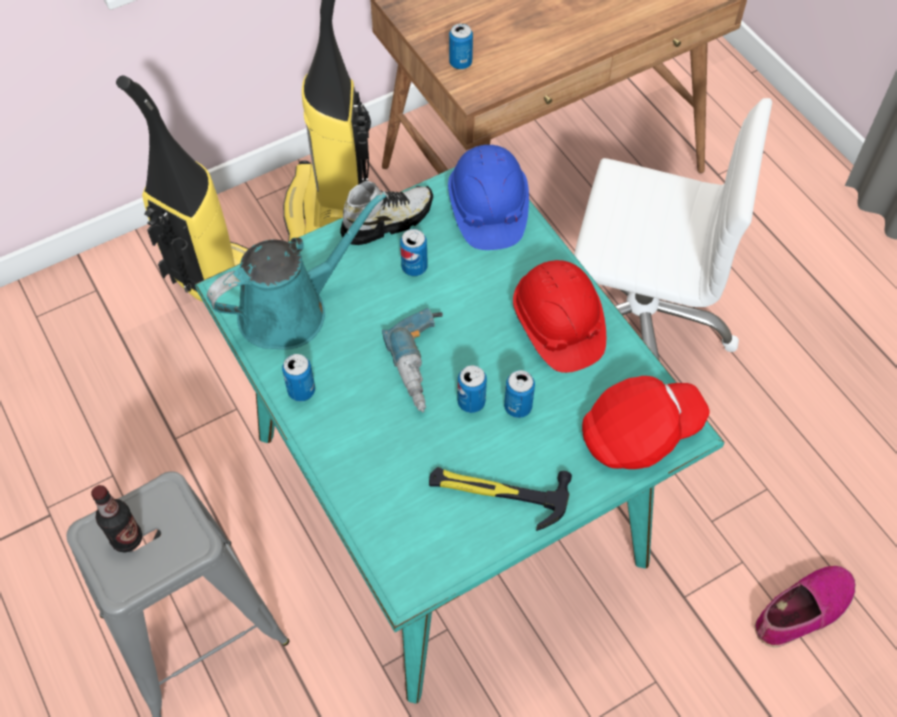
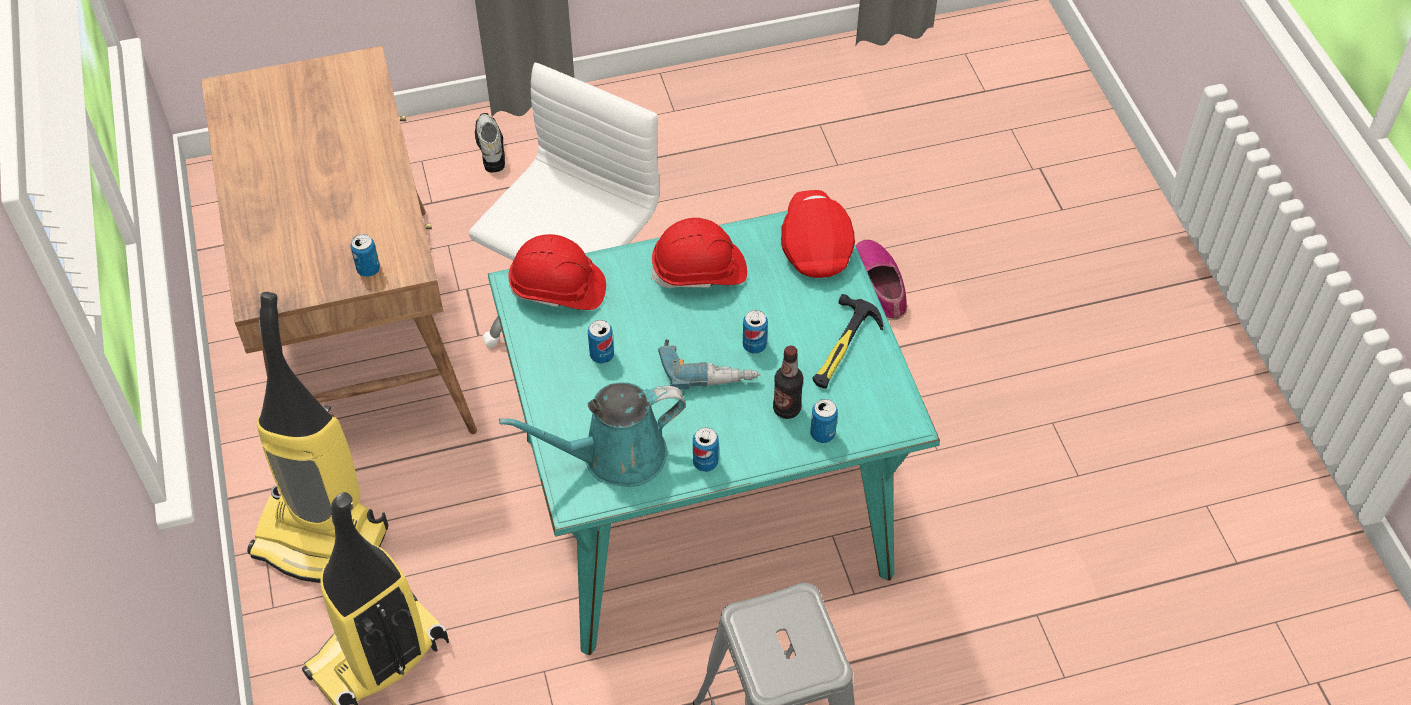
camera: 75 degrees left, 5 degrees down
bottle [91,485,142,553] -> bottle moved to [773,346,803,419]
turquoise watering can [207,192,386,350] -> turquoise watering can turned 90 degrees counterclockwise [499,382,686,487]
shoe [340,181,433,245] -> shoe moved to [475,113,505,172]
blue hard hat [448,145,529,250] -> red hard hat [509,234,606,310]
can [504,370,535,418] -> can moved to [810,399,838,443]

